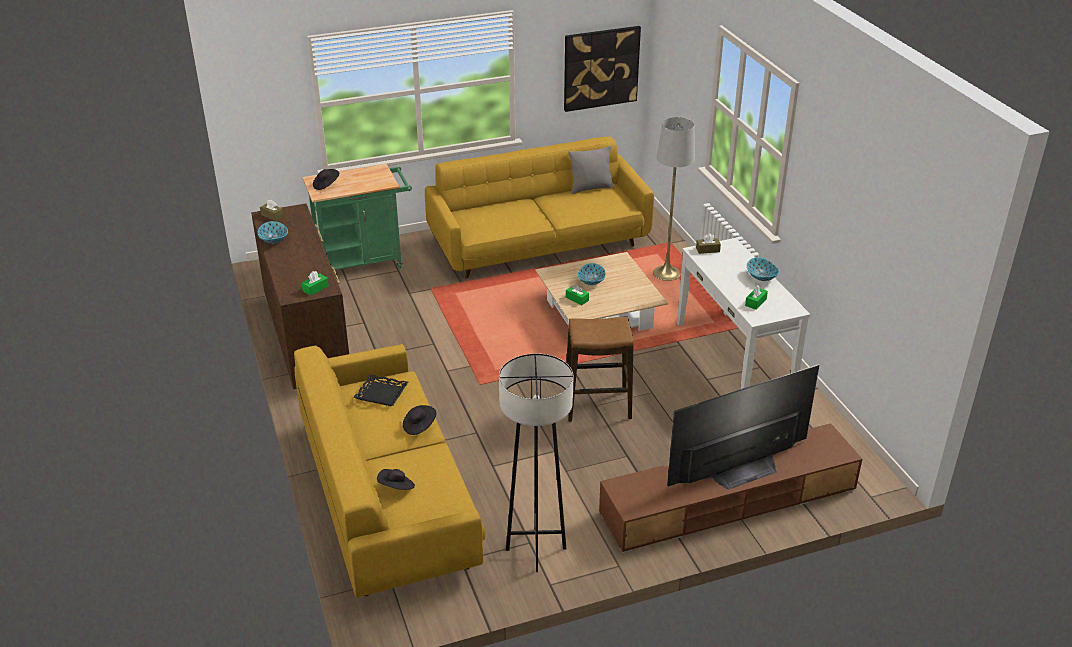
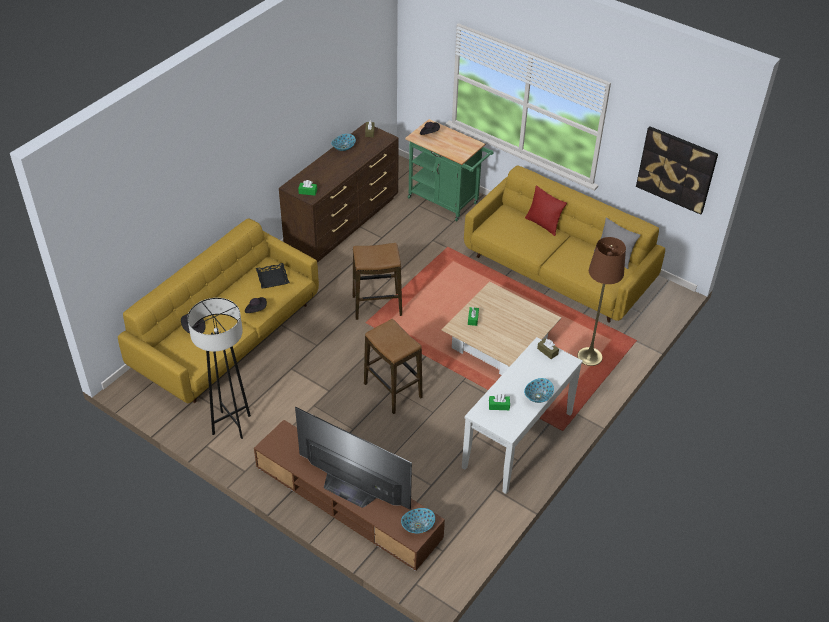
camera: 55 degrees right, 10 degrees up
bowl [577,263,606,285] -> bowl moved to [401,508,435,534]
grey floor lamp [653,117,695,281] -> brown floor lamp [577,237,626,366]
none -> stool [353,243,402,320]
none -> red pillow [525,185,567,236]

